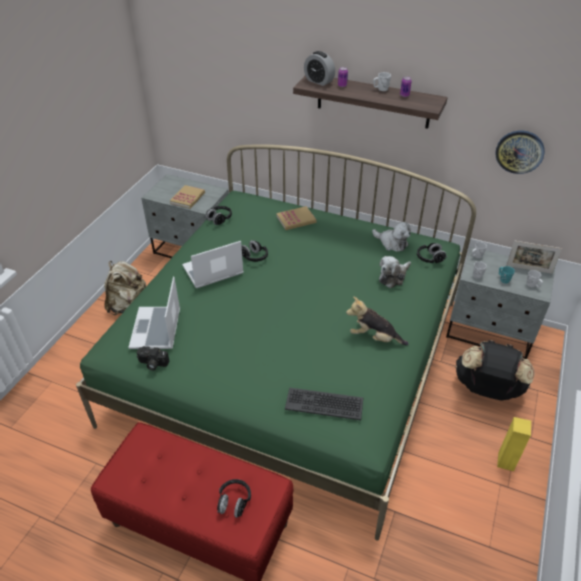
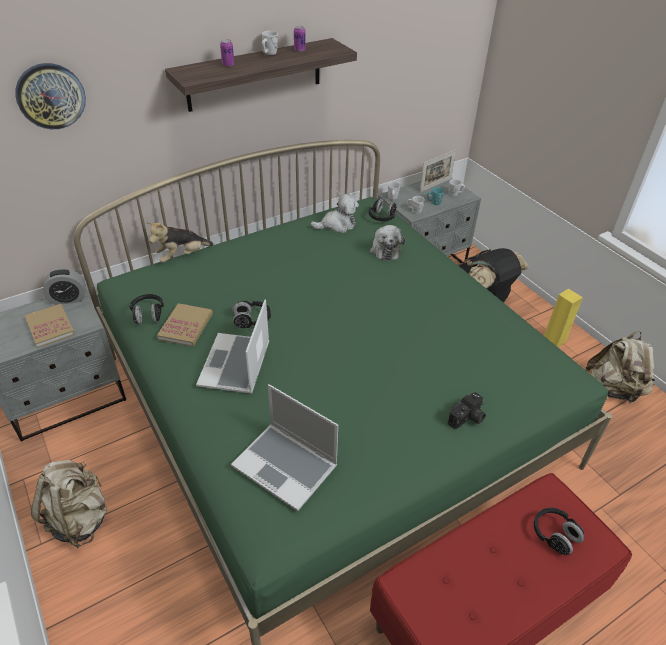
camera: 55 degrees left, 0 degrees up
camera [136,346,169,371] -> camera moved to [448,392,486,429]
book [276,206,316,230] -> book moved to [157,303,213,347]
keyboard [285,388,363,420] -> none
alarm clock [304,51,335,86] -> alarm clock moved to [43,269,86,305]
plush toy [346,296,409,345] -> plush toy moved to [147,222,214,263]
wall clock [495,131,545,174] -> wall clock moved to [15,63,86,129]
none -> beige backpack [586,331,655,403]

